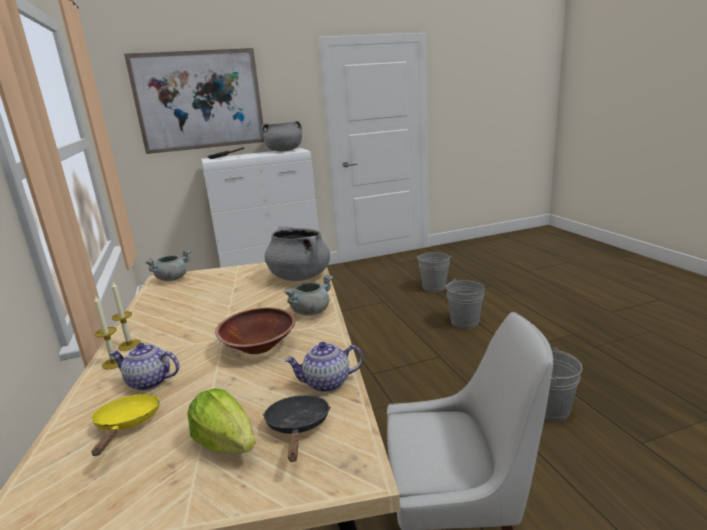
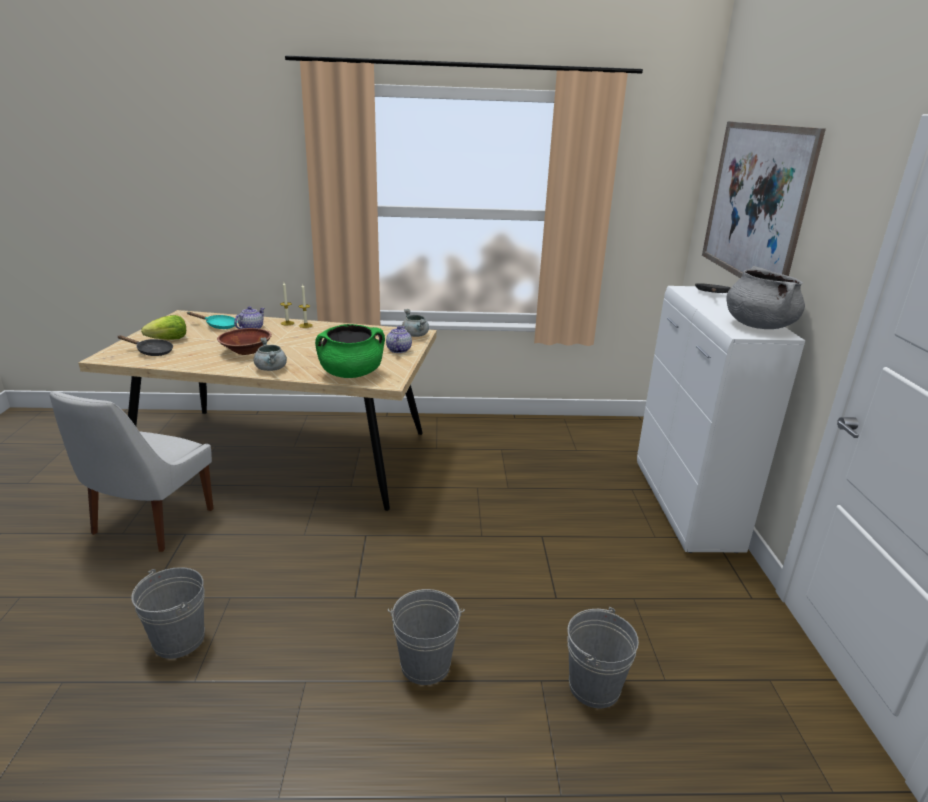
camera: 105 degrees right, 5 degrees up
yellow frying pan [91,394,160,456] -> turquoise frying pan [187,312,238,329]
grey cooking pot [265,226,330,281] -> green cooking pot [315,324,385,378]
teapot [284,342,363,392] -> teapot moved to [386,326,412,353]

